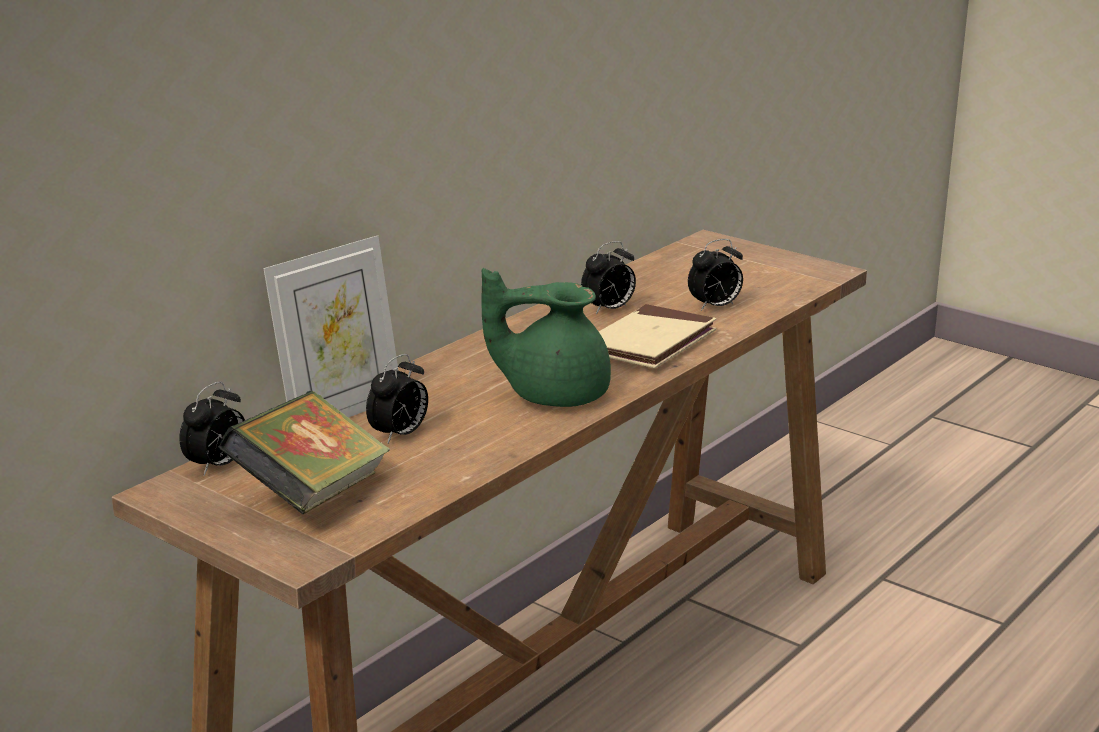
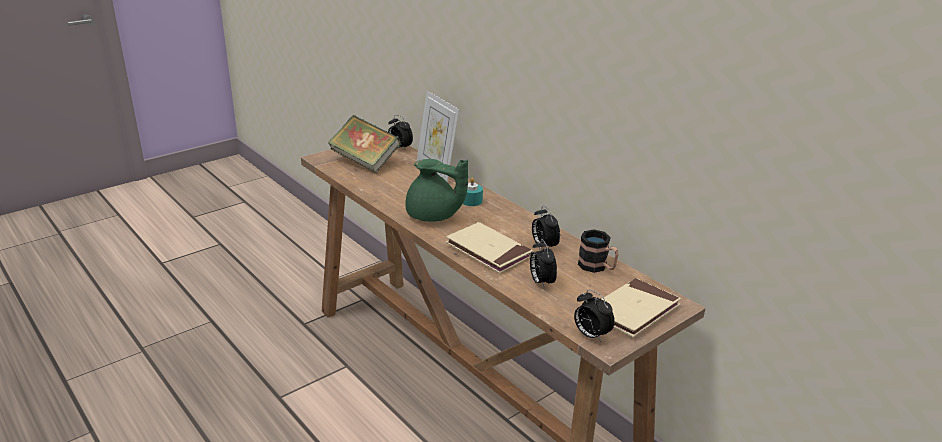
camera: 100 degrees right, 5 degrees up
alarm clock [366,354,428,444] -> alarm clock moved to [574,289,615,342]
green teapot [481,268,611,407] -> green teapot turned 105 degrees clockwise [405,159,468,222]
none -> turquoise candle [463,177,483,206]
none -> mug [578,229,619,273]
none -> beige book [602,278,681,337]

